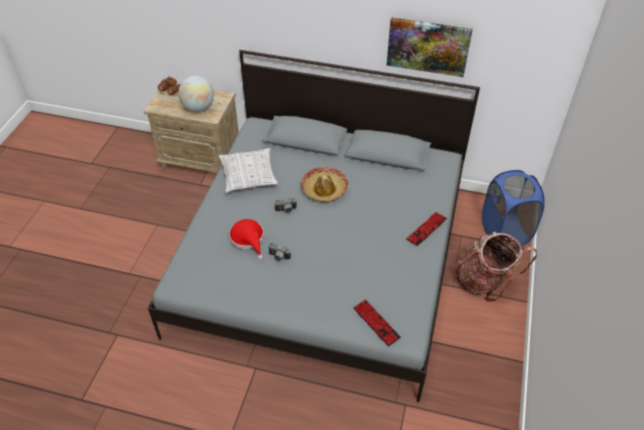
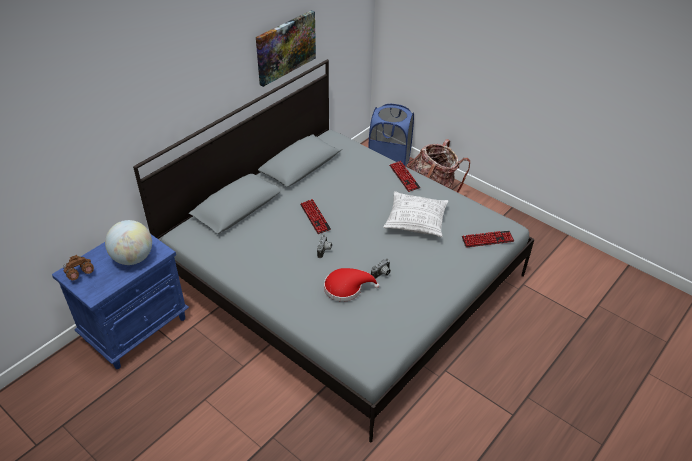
camera: 65 degrees left, 5 degrees down
beige nightstand [144,83,239,173] -> blue nightstand [52,234,189,369]
pillow [219,148,278,193] -> pillow moved to [383,191,448,237]
hat [301,167,348,202] -> keyboard [300,199,331,234]

